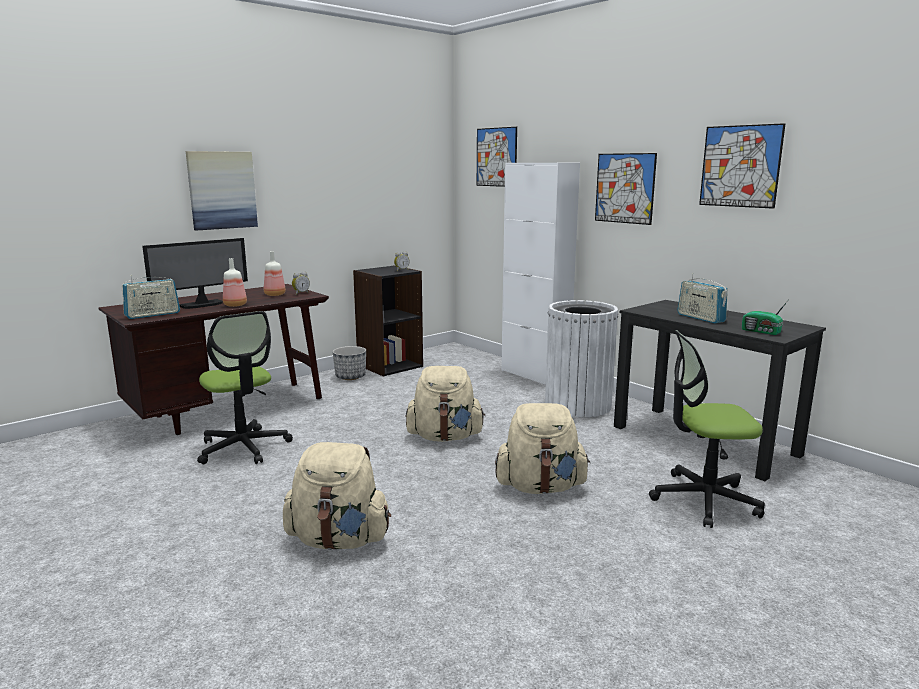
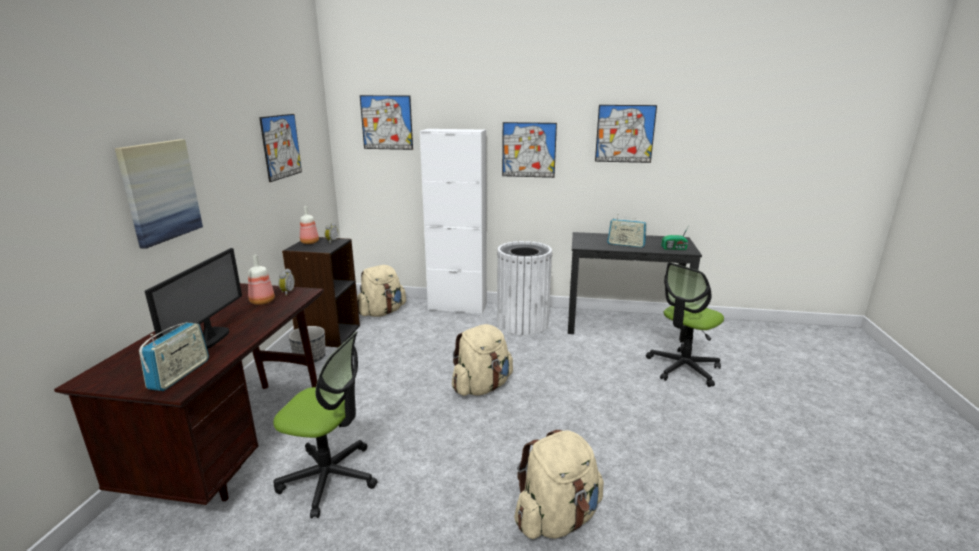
camera: 40 degrees left, 5 degrees up
bottle [223,258,247,307] -> bottle moved to [300,206,319,244]
beige backpack [495,403,590,494] -> beige backpack moved to [357,265,406,317]
none -> picture [259,114,302,182]

